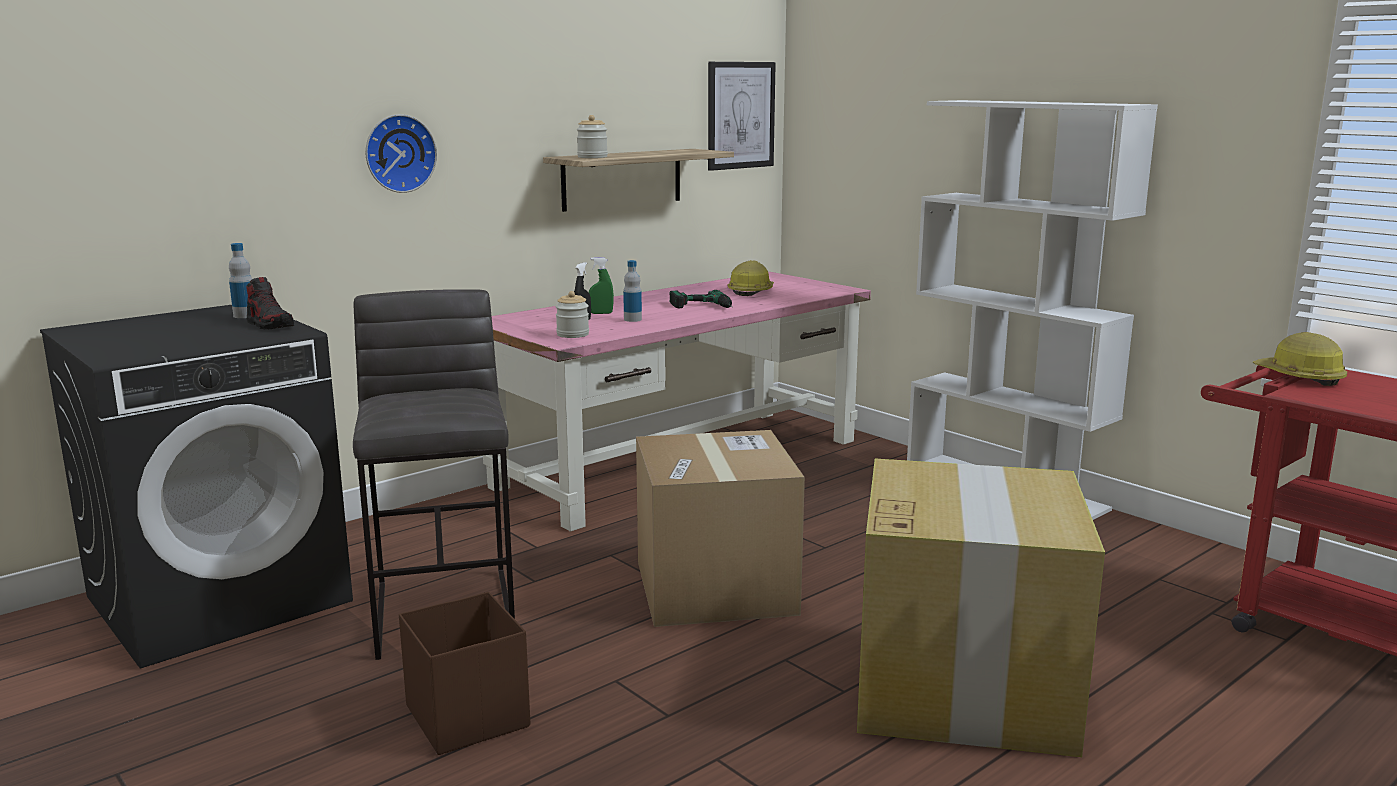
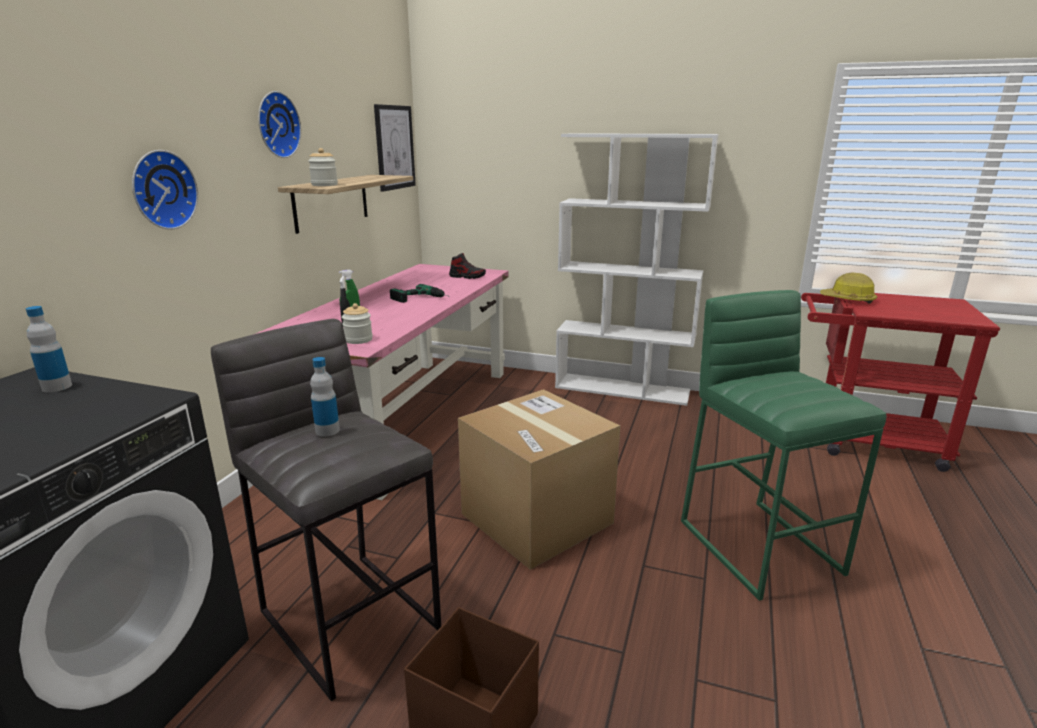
camera: 30 degrees left, 5 degrees up
shoe [246,277,294,329] -> shoe moved to [449,253,486,279]
bottle [623,260,642,322] -> bottle moved to [310,357,340,437]
hard hat [727,260,774,296] -> none
cardboard box [857,459,1105,757] -> green stool [681,290,887,601]
none -> wall clock [258,91,301,158]

